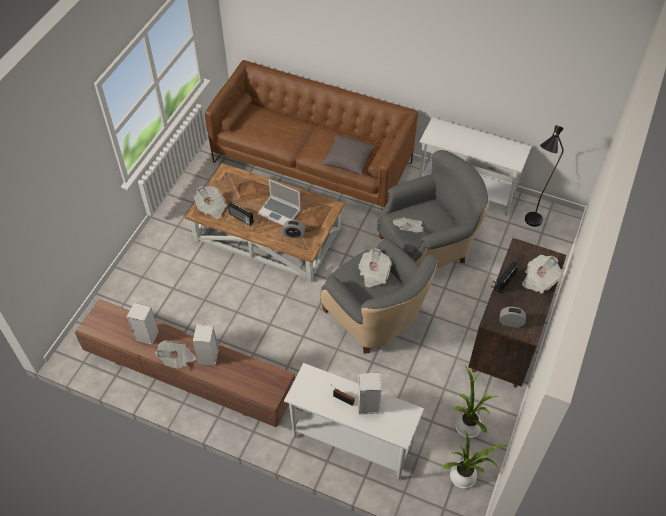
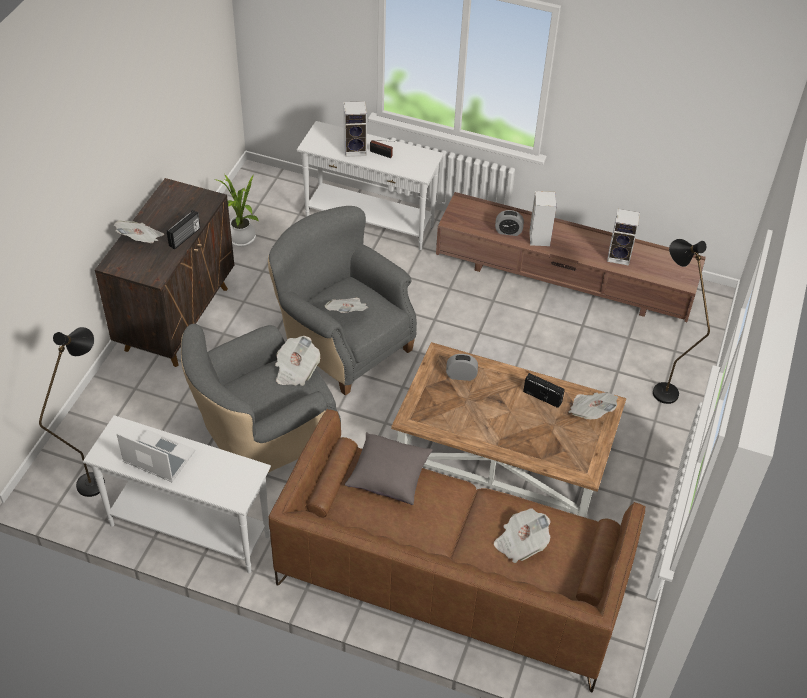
camera: 175 degrees right, 5 degrees down
newspaper [155,340,196,369] -> newspaper moved to [494,508,551,563]
laptop [257,179,301,226] -> laptop moved to [117,429,196,482]
potted plant [442,431,507,489] -> none
alarm clock [500,307,526,328] -> alarm clock moved to [495,210,524,236]
none -> black floor lamp [653,239,710,404]

